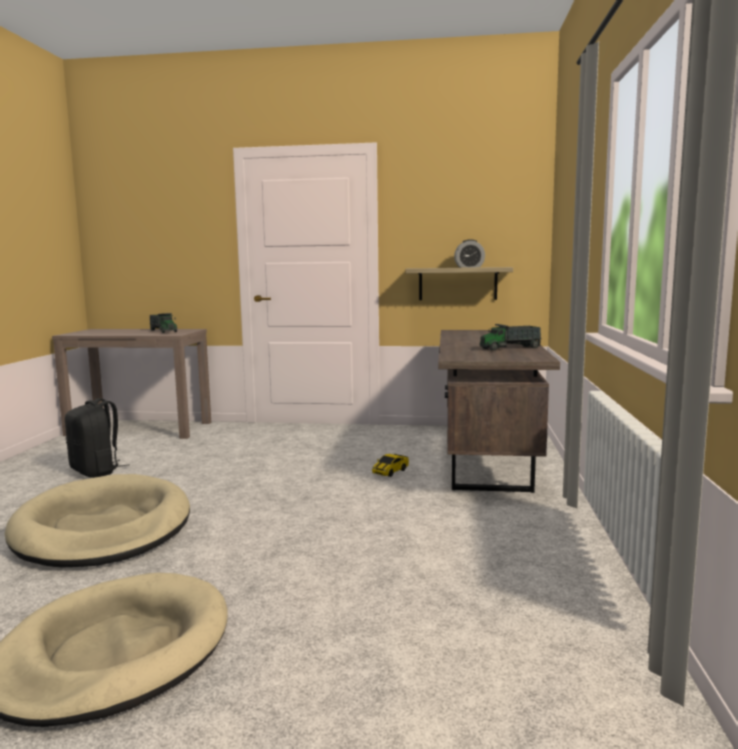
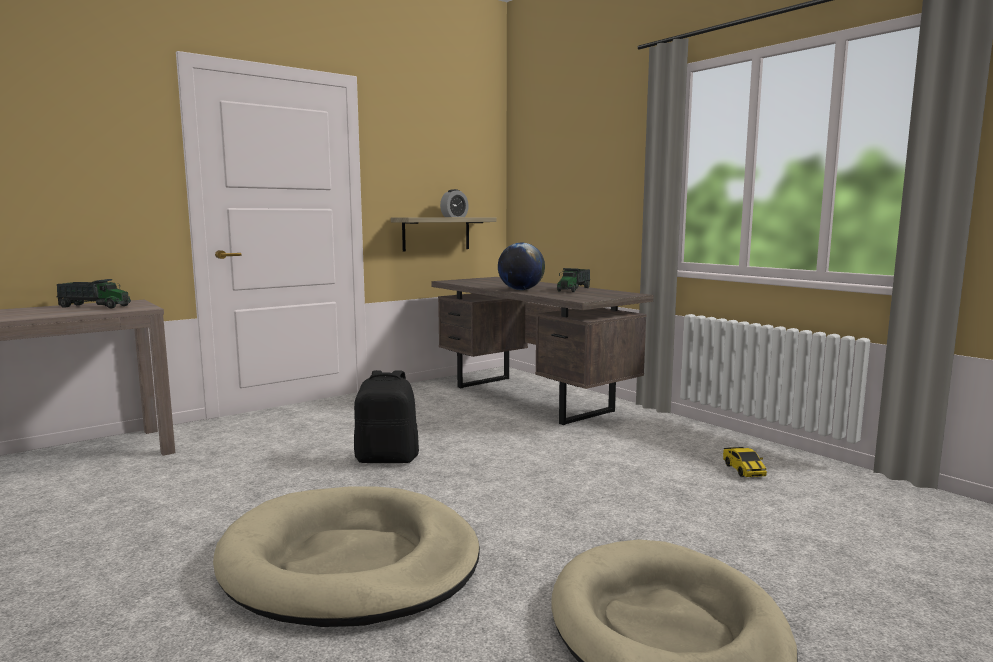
camera: 45 degrees left, 0 degrees up
black backpack [65,398,130,478] -> black backpack moved to [354,370,419,463]
toy car [372,454,409,477] -> toy car moved to [723,447,767,477]
none -> globe [498,242,545,290]

